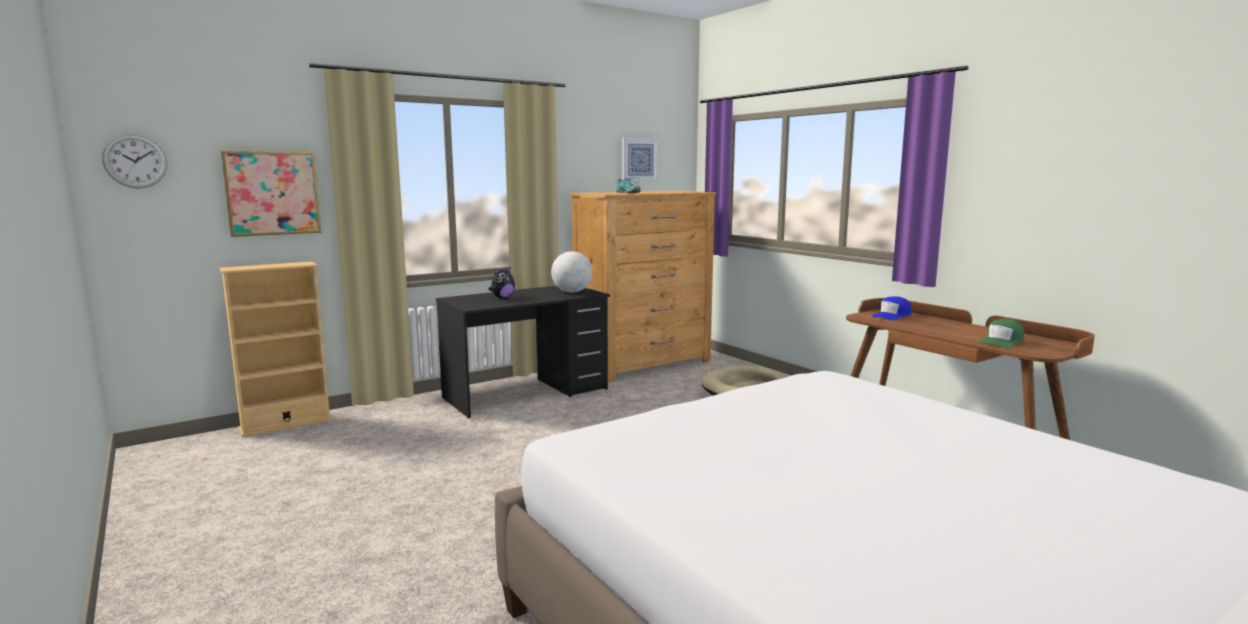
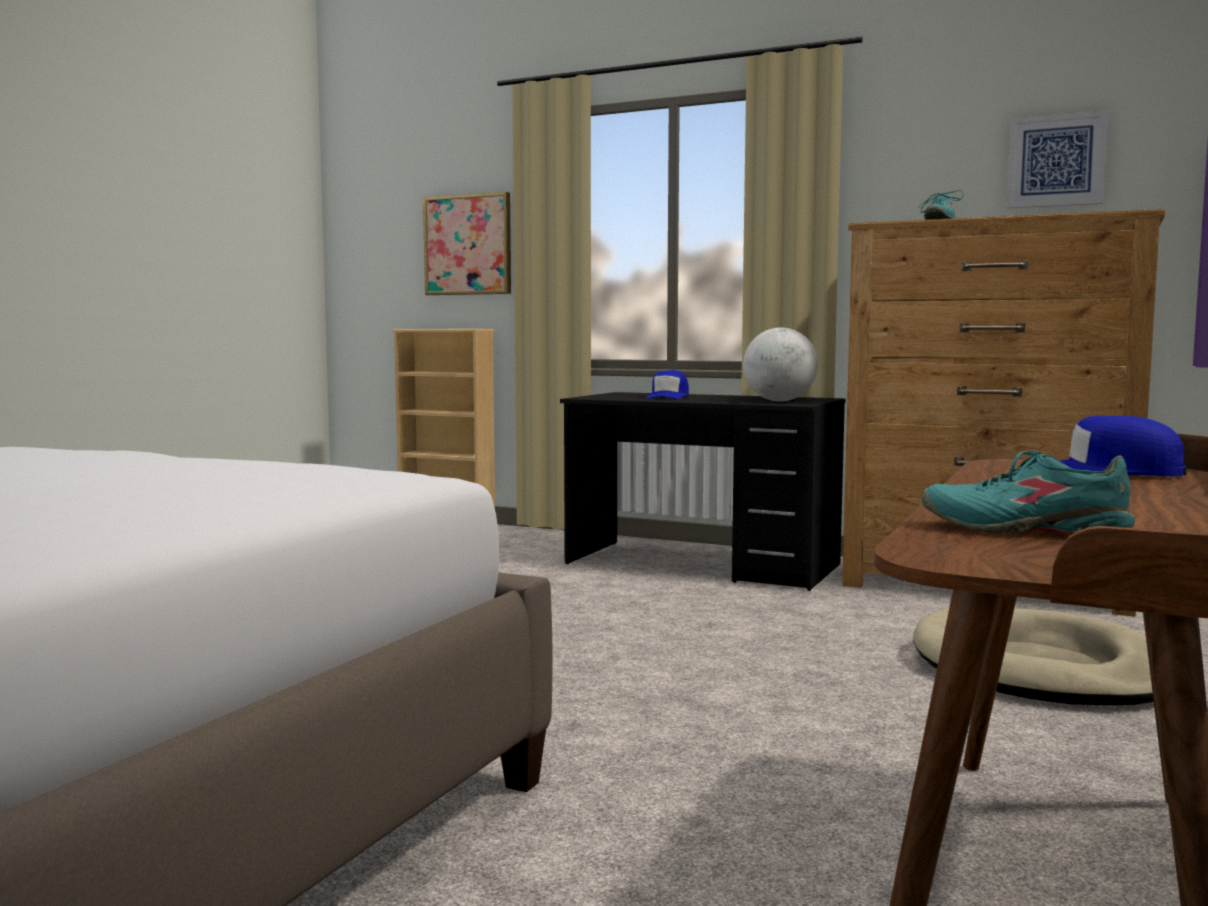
camera: 60 degrees right, 5 degrees down
wall clock [102,134,167,188] -> none
plush toy [489,266,515,298] -> blue cap [646,370,689,399]
green cap [979,319,1024,348] -> turquoise shoe [922,450,1135,534]

